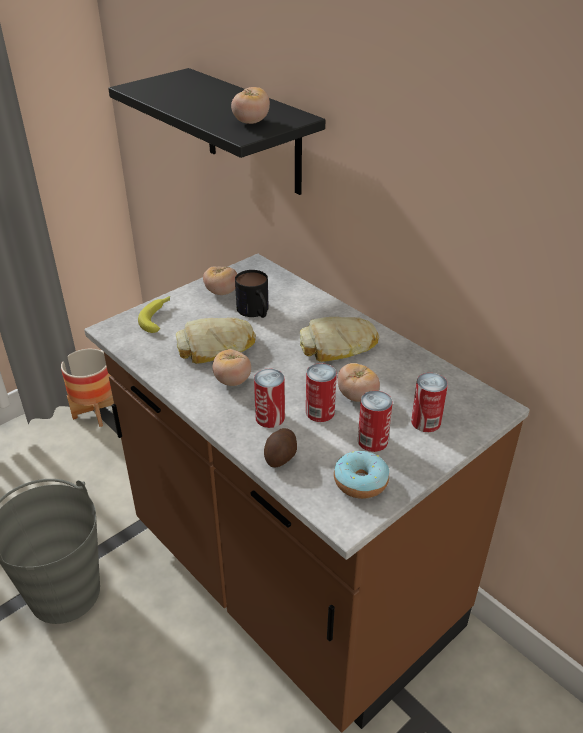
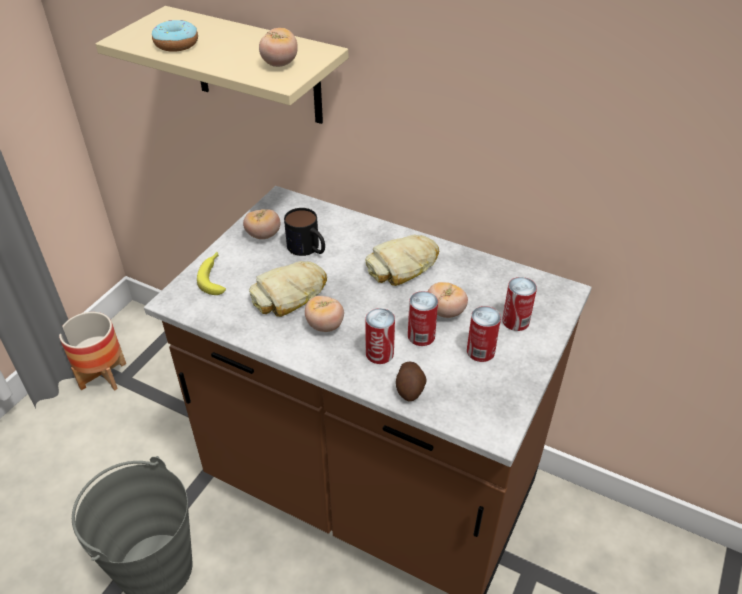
camera: 20 degrees left, 5 degrees up
black shelf [108,68,325,195] -> beige shelf [96,6,348,124]
donut [334,451,389,499] -> donut moved to [152,20,198,52]

